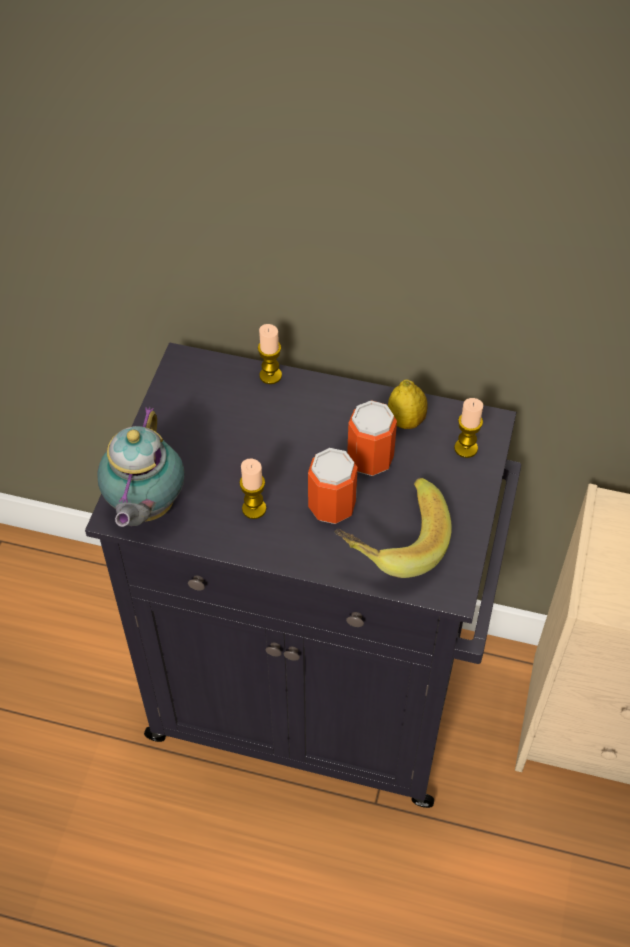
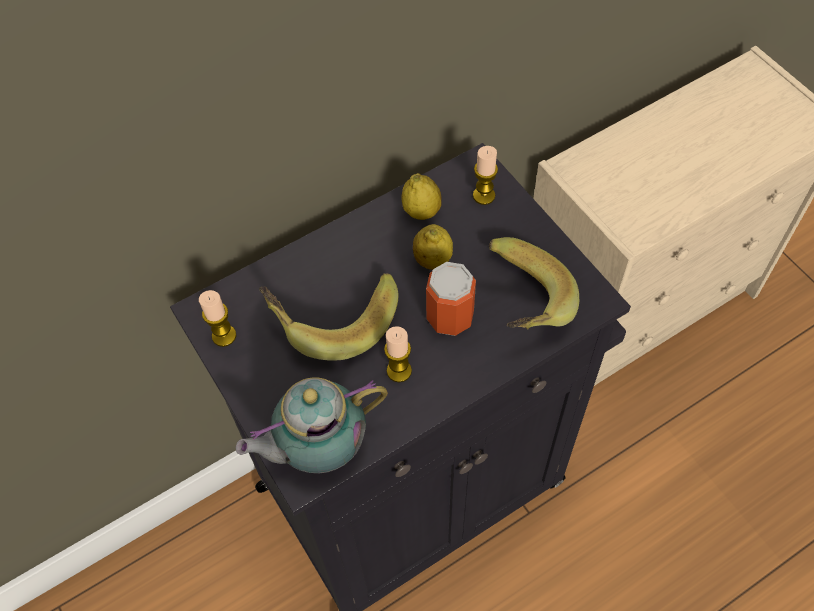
camera: 45 degrees left, 5 degrees up
teapot [97,407,185,527] -> teapot turned 105 degrees clockwise [236,377,388,473]
candle [258,324,282,384] -> candle moved to [199,290,236,347]
can [347,400,397,476] -> lemon [413,224,453,270]
none -> banana [259,273,398,361]

